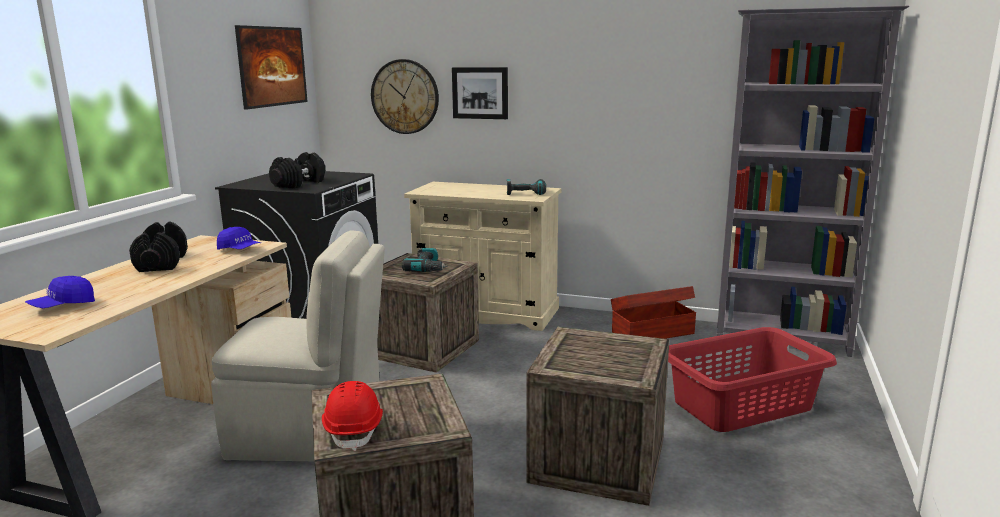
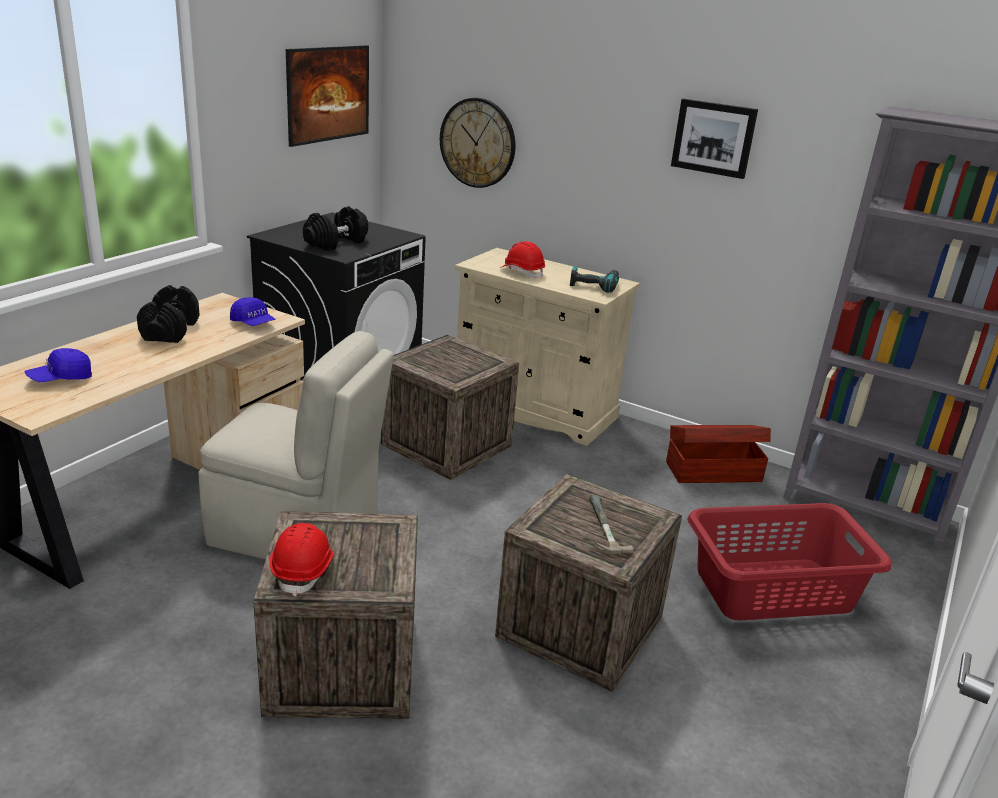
camera: 10 degrees right, 10 degrees up
power drill [402,248,447,272] -> none
picture [452,67,508,119] -> picture moved to [671,99,758,179]
none -> red hard hat [500,241,545,279]
none -> hammer [589,495,634,554]

